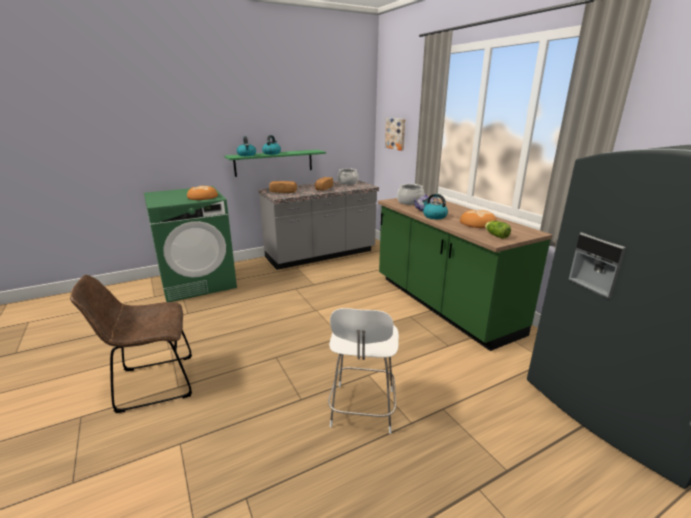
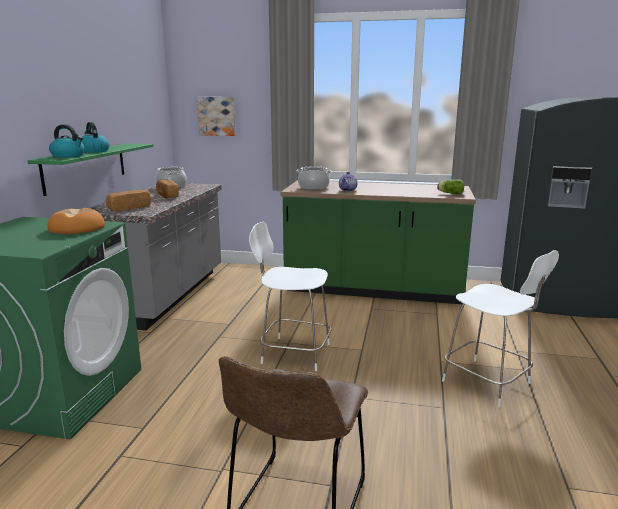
camera: 50 degrees left, 5 degrees down
kettle [422,194,448,219] -> none
bread [460,210,497,228] -> none
none -> white chair [249,222,331,371]

